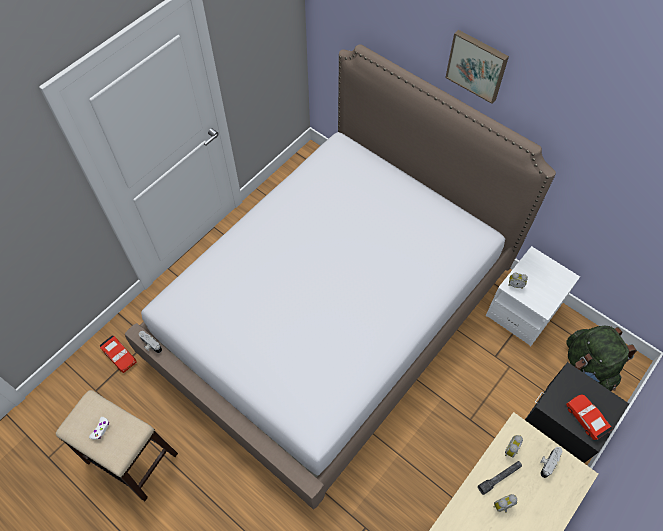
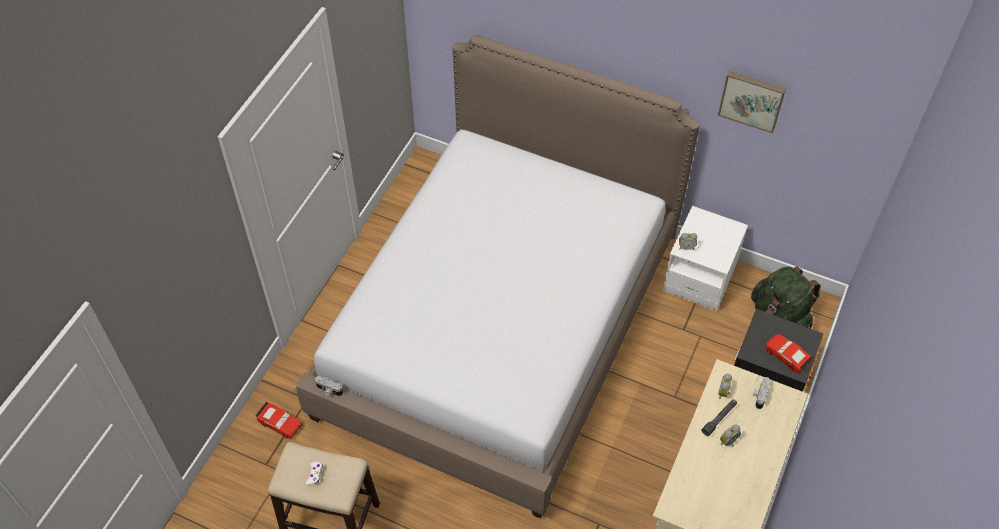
camera: 15 degrees left, 5 degrees down
picture [445,30,509,104] -> picture moved to [718,71,786,133]

